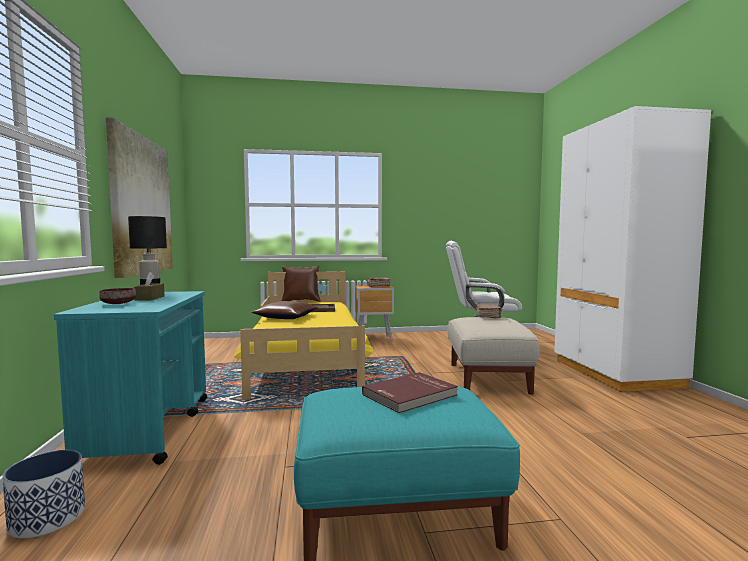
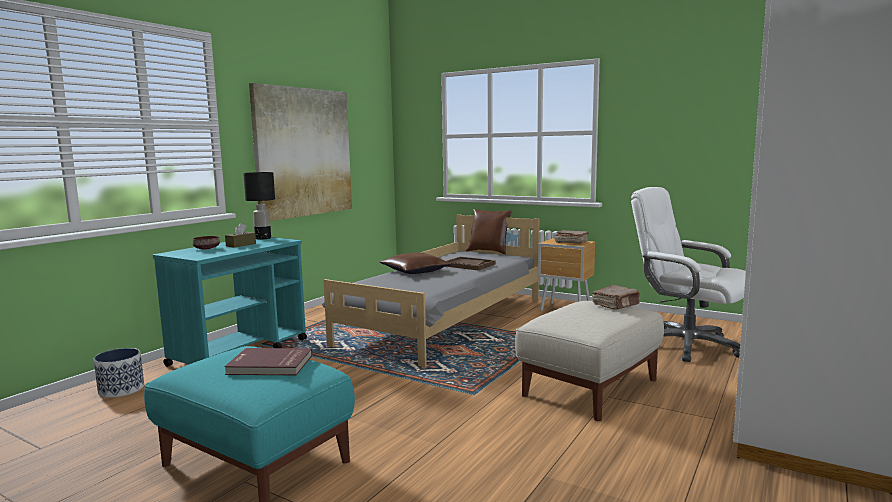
camera: 40 degrees right, 5 degrees up
yellow bed [234,271,373,400] -> grey bed [321,214,539,367]

